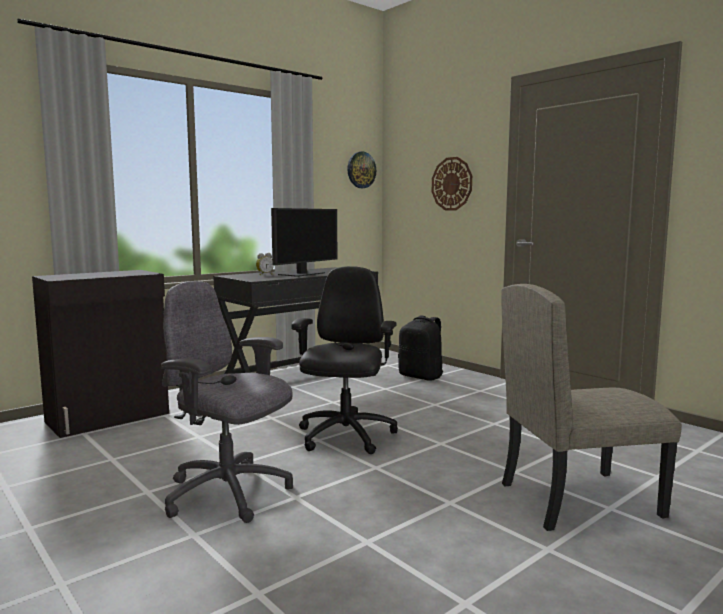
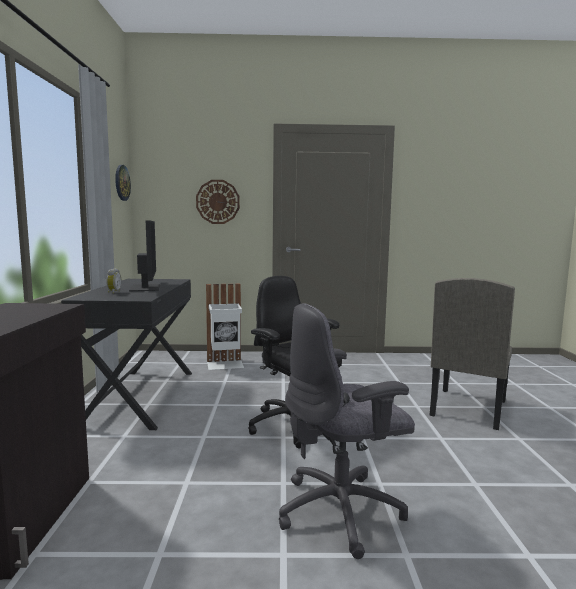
camera: 50 degrees left, 0 degrees up
black backpack [398,315,443,381] -> white trash can [206,284,244,370]

